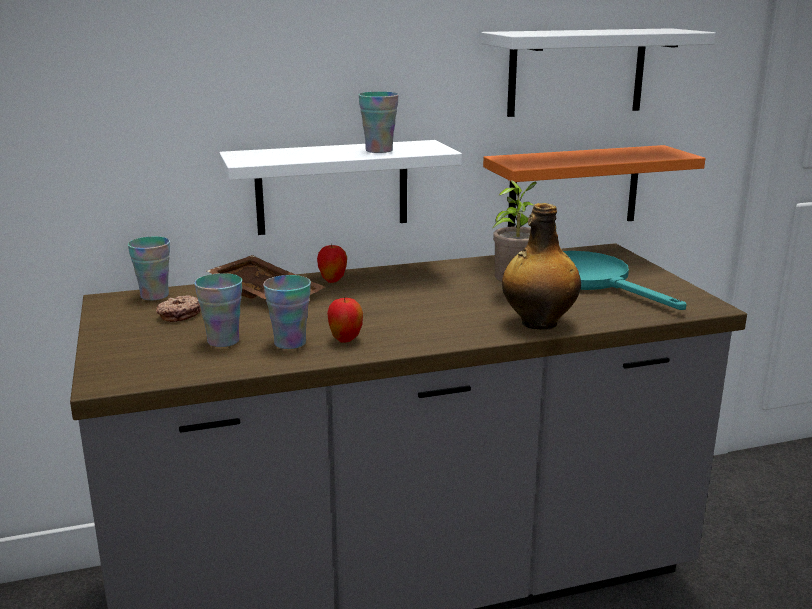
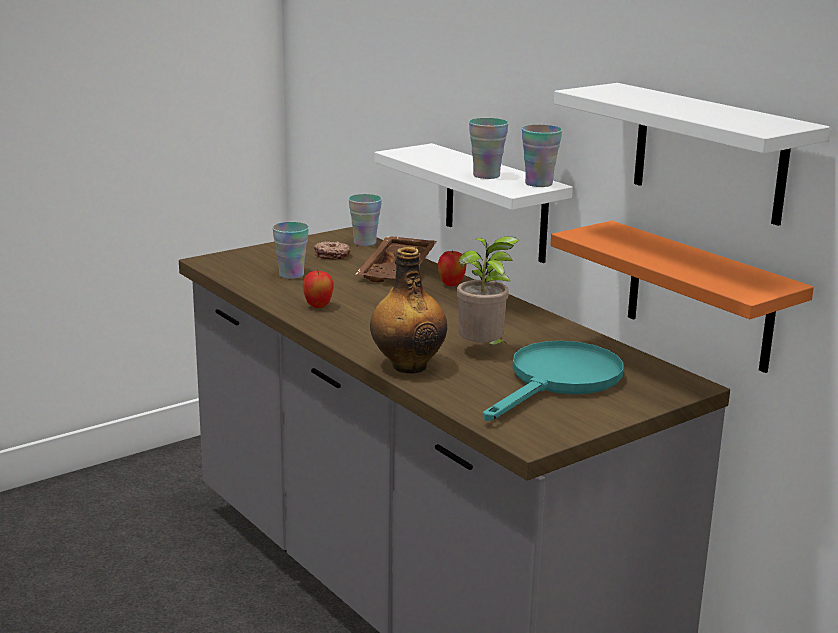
camera: 70 degrees right, 0 degrees up
cup [263,275,311,349] -> cup moved to [522,125,562,187]

